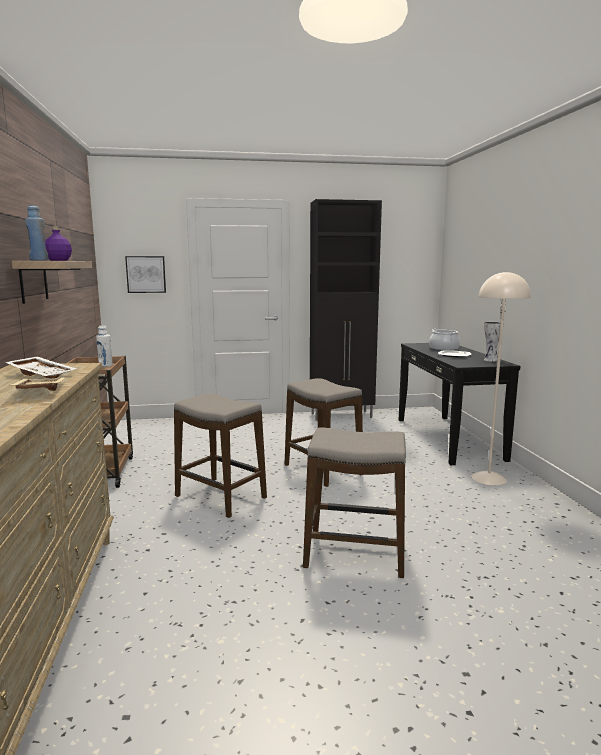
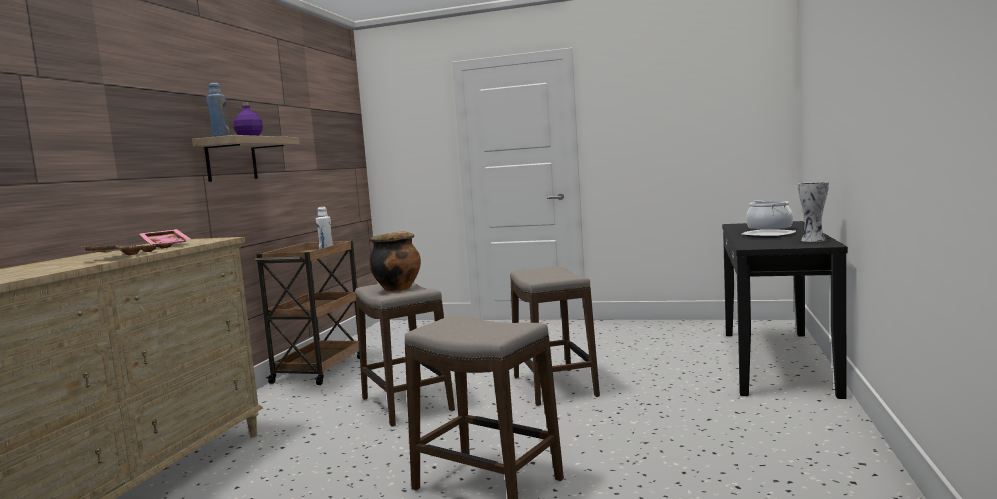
camera: 25 degrees right, 5 degrees down
white tray [5,356,77,379] -> pink tray [140,229,191,249]
picture [125,256,166,293] -> none
black cabinet [310,199,382,421] -> none
beige floor lamp [471,271,531,485] -> none
none -> cooking pot [369,231,421,292]

